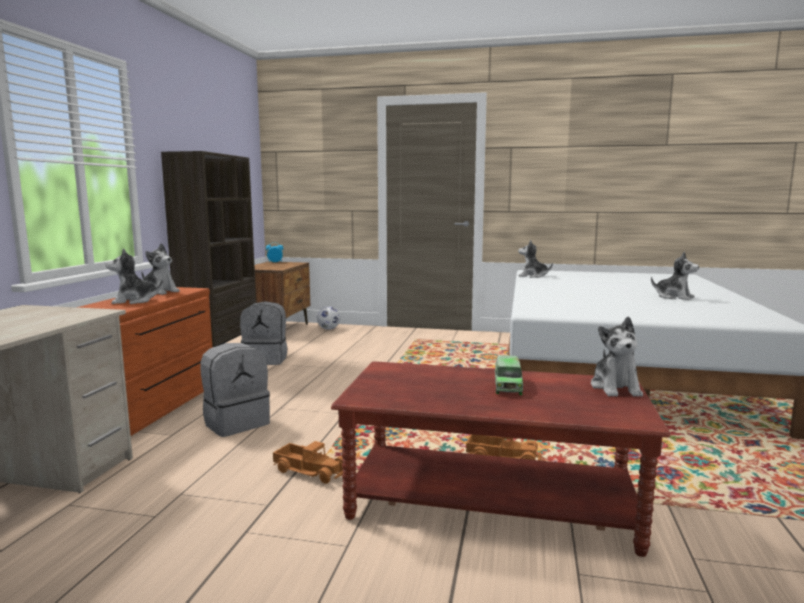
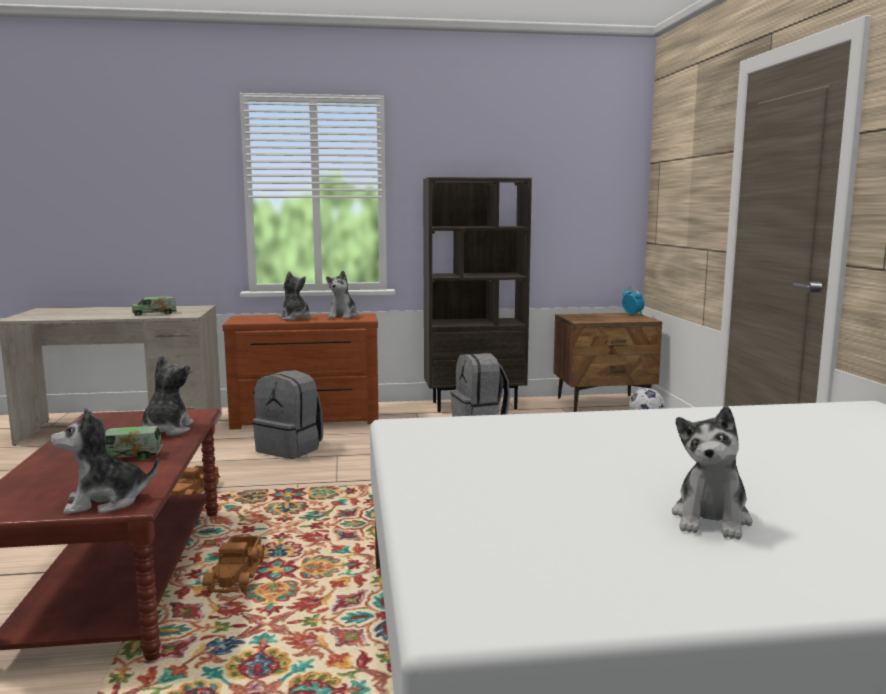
camera: 70 degrees right, 0 degrees up
plush toy [518,240,553,278] -> plush toy moved to [142,355,194,436]
none -> toy truck [131,296,177,316]

